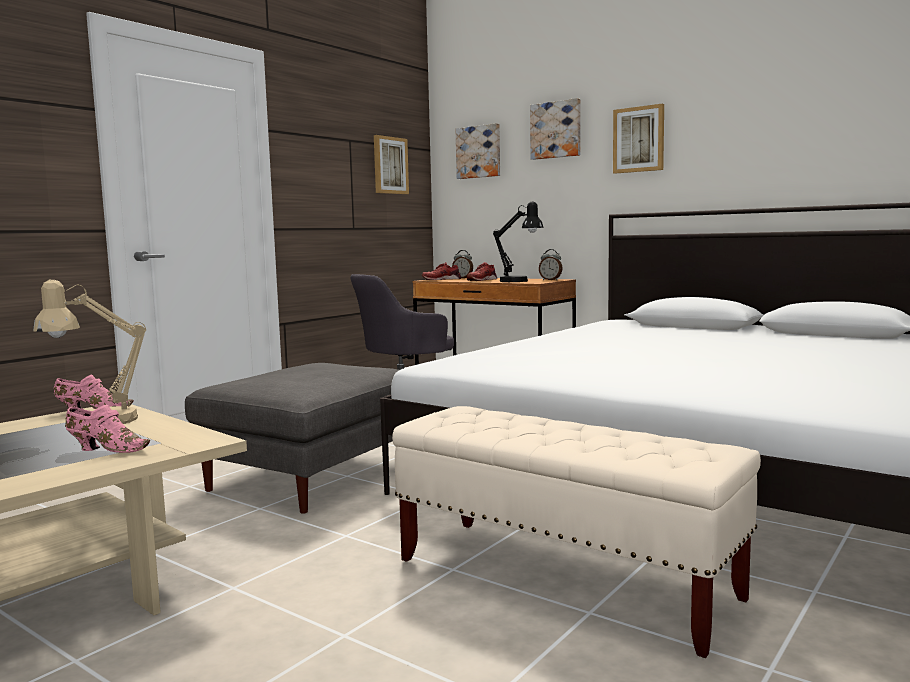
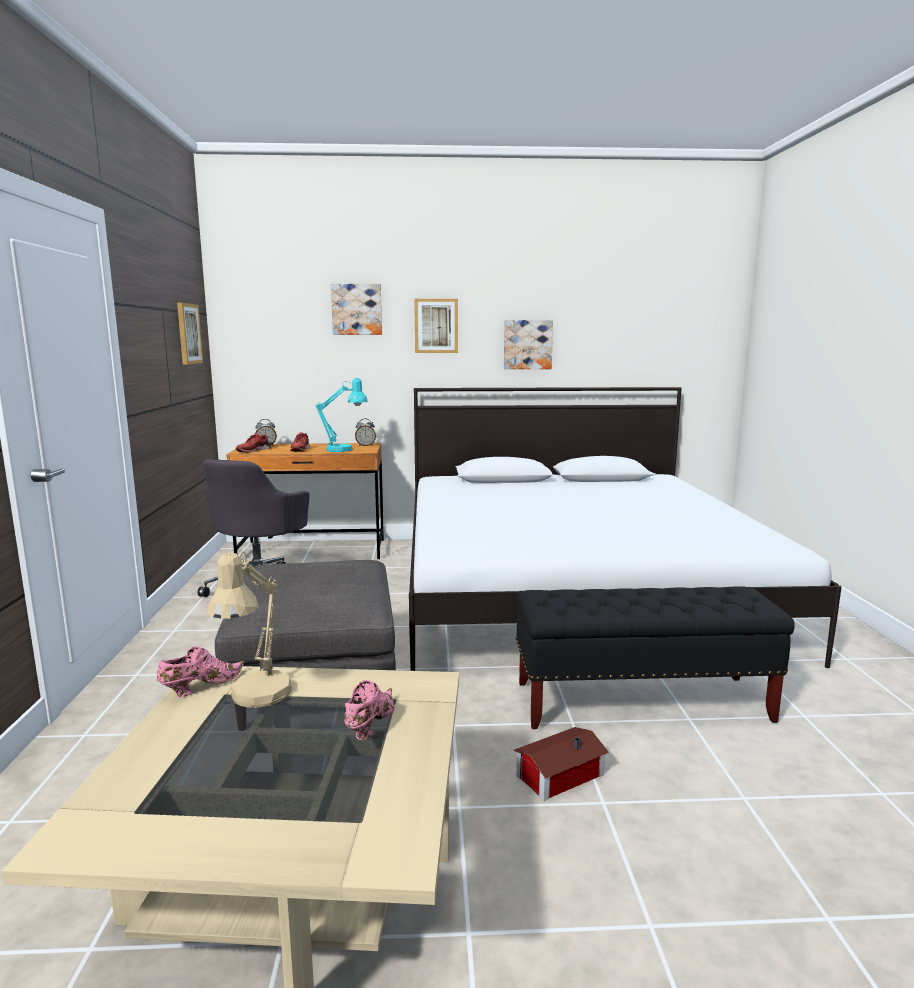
camera: 40 degrees left, 5 degrees up
pink shoe [65,405,150,453] -> pink shoe turned 45 degrees counterclockwise [344,680,395,740]
beige bench [392,406,761,658] -> black bench [515,586,795,729]
picture [456,123,500,179] -> picture moved to [504,320,553,369]
black table lamp [493,201,544,282] -> turquoise table lamp [316,378,368,452]
none -> toy house [514,727,609,801]

